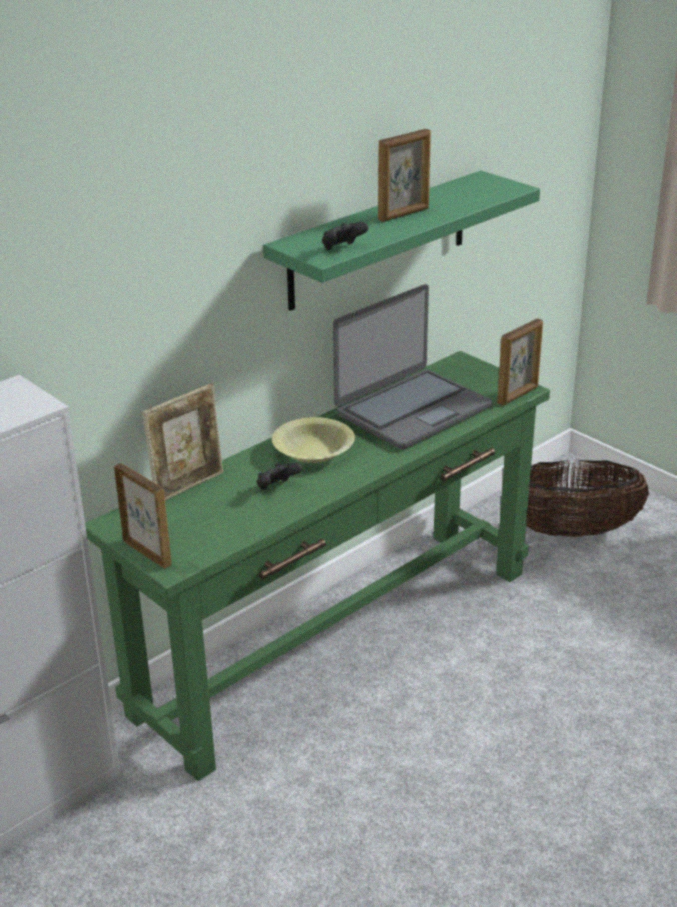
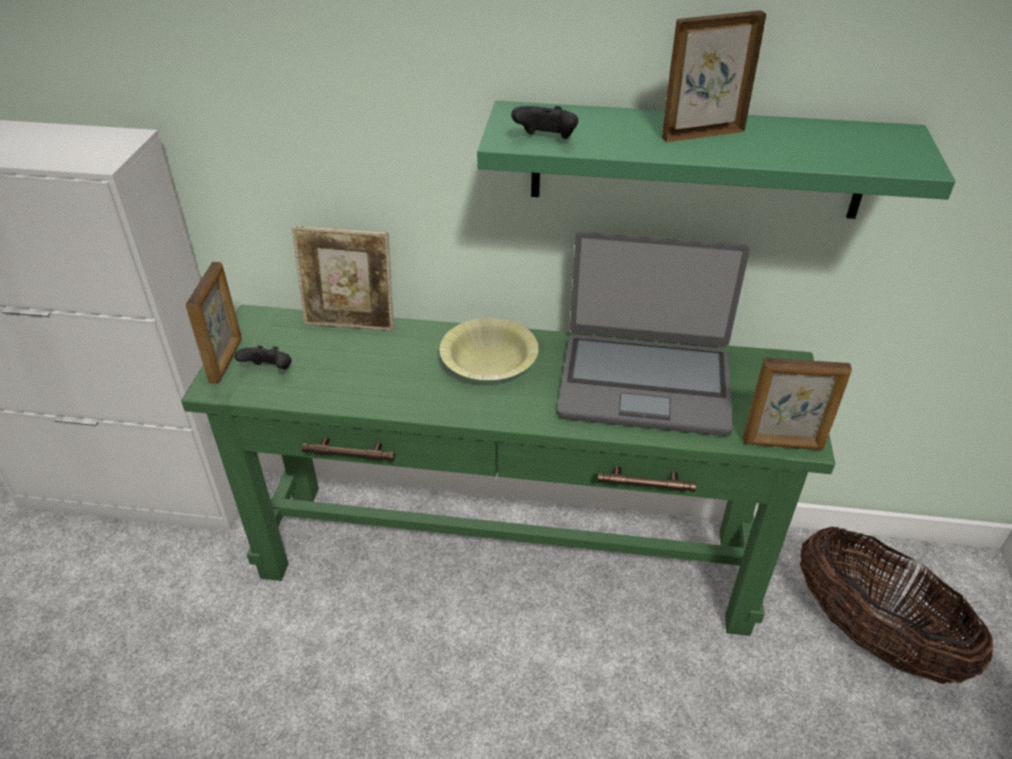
camera: 50 degrees right, 10 degrees up
black game controller [257,463,302,490] -> black game controller moved to [235,345,292,369]
picture frame [378,129,431,222] -> picture frame turned 150 degrees clockwise [662,10,766,143]

